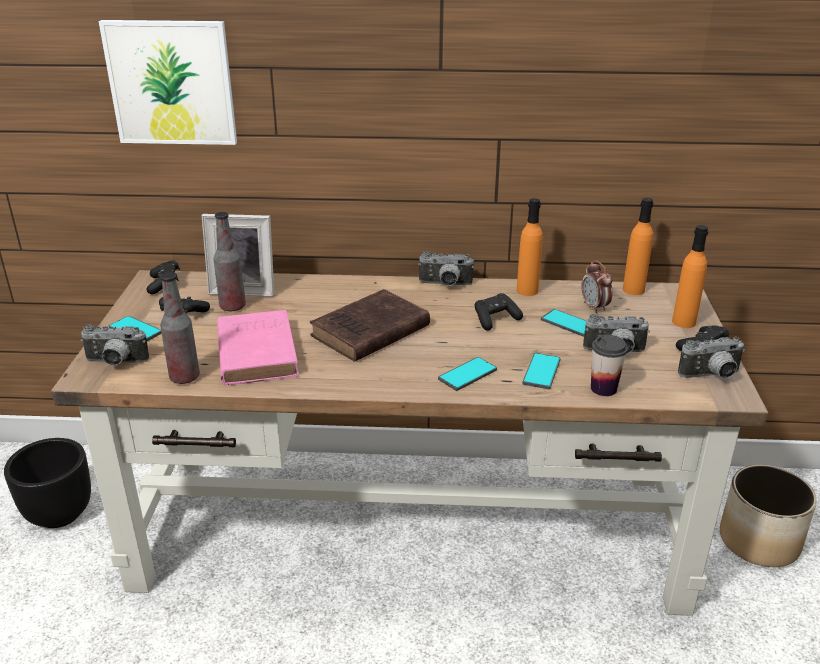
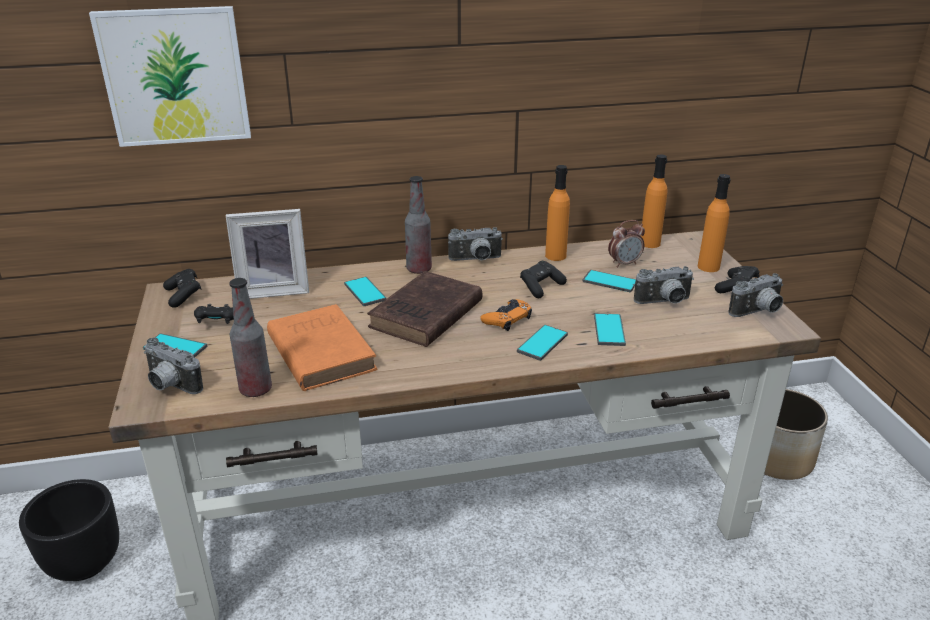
camera: 15 degrees left, 0 degrees up
camera [80,325,149,366] -> camera turned 45 degrees clockwise [144,337,203,394]
bottle [213,212,246,311] -> bottle moved to [405,176,432,274]
pink book [217,310,299,386] -> orange book [267,304,378,391]
alarm clock [582,260,613,313] -> alarm clock turned 75 degrees counterclockwise [608,220,645,268]
cup [591,335,628,396] -> none
none -> phone [344,277,386,306]
none -> orange game controller [481,299,532,331]

